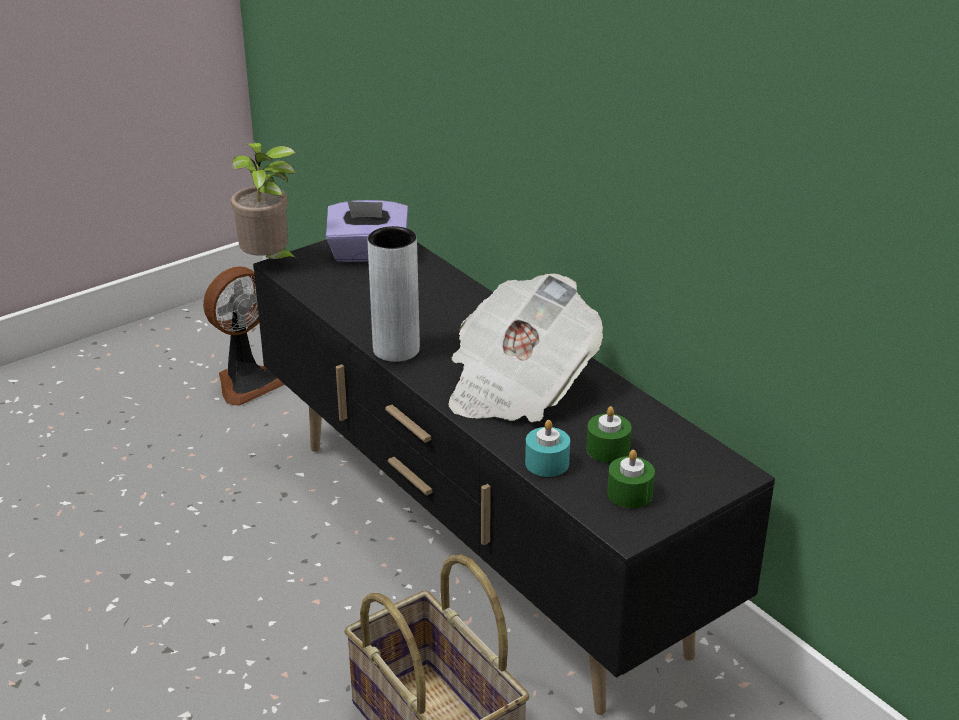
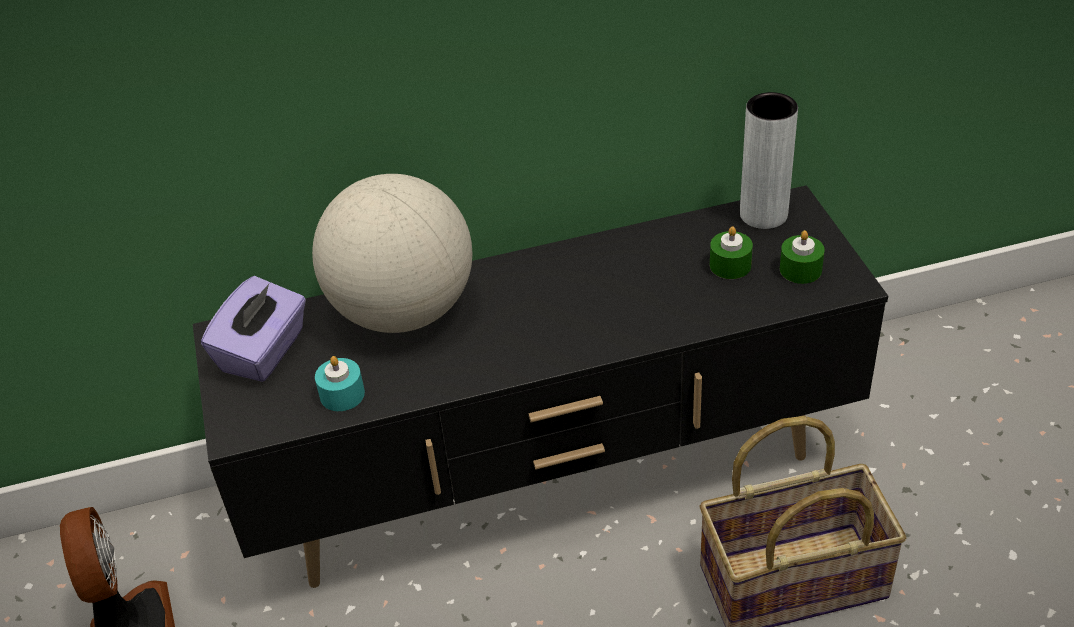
camera: 65 degrees left, 10 degrees up
potted plant [231,143,300,262] -> none
grey vase [367,226,420,362] -> grey vase moved to [740,92,798,229]
newspaper [448,273,603,422] -> none
turquoise candle [525,420,570,477] -> turquoise candle moved to [315,356,365,411]
none -> globe [312,174,472,333]

